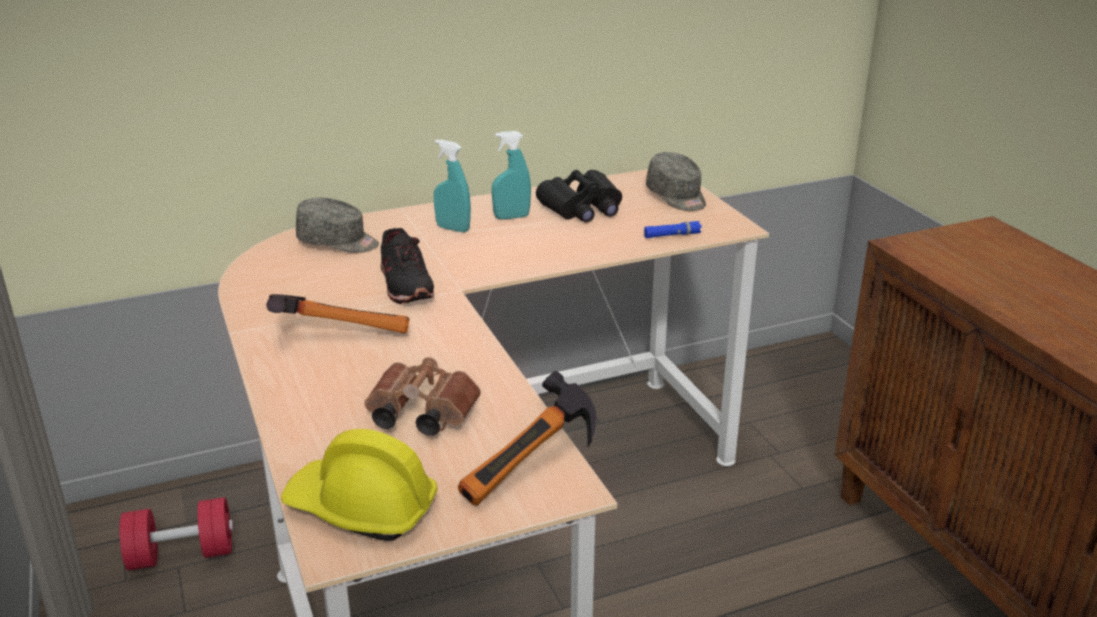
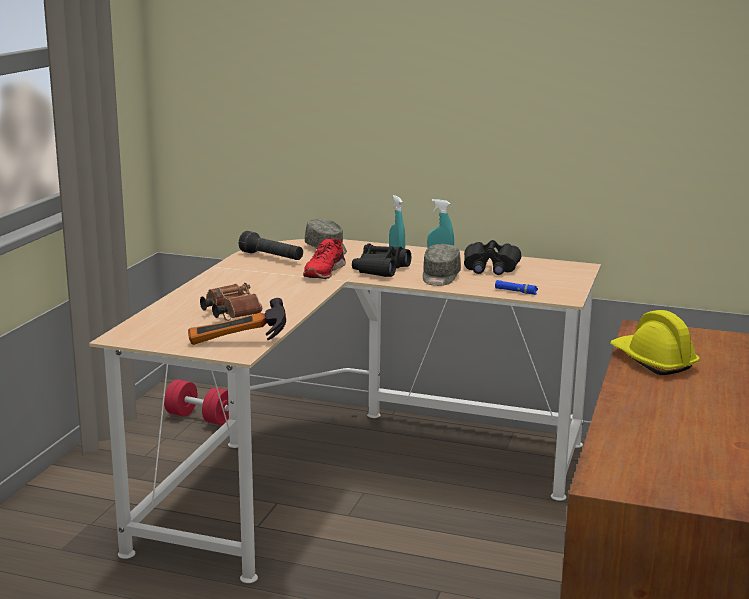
camera: 40 degrees right, 10 degrees down
hammer [266,294,409,333] -> none
yellow hard hat [281,429,438,541] -> yellow hard hat moved to [611,310,700,375]
black shoe [381,228,434,304] -> red shoe [303,239,346,279]
grey cap [646,152,706,211] -> grey cap moved to [423,244,461,286]
none -> black flashlight [239,231,303,260]
none -> black binoculars [352,244,411,277]

